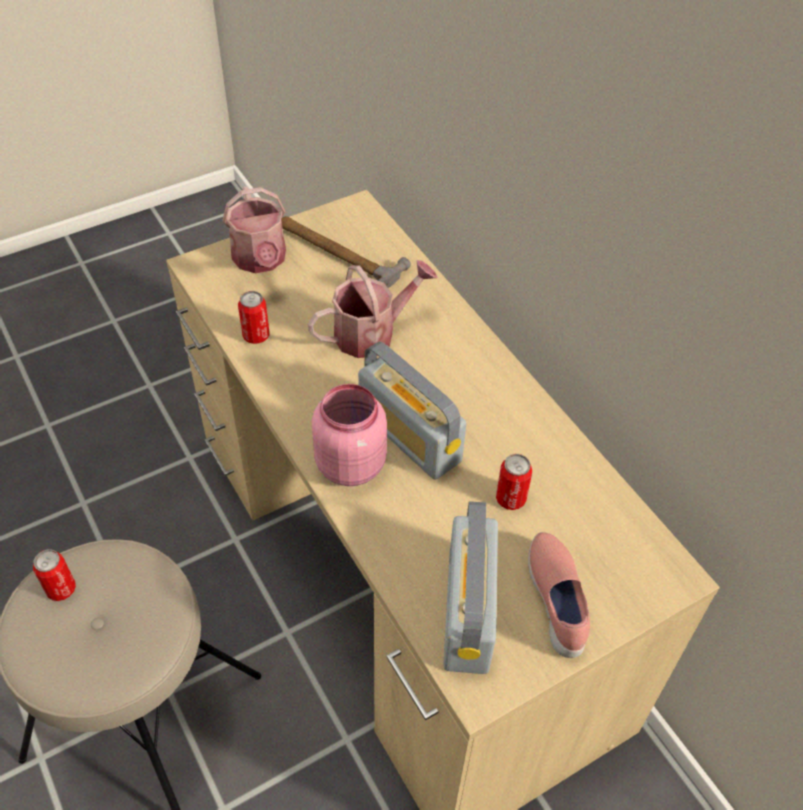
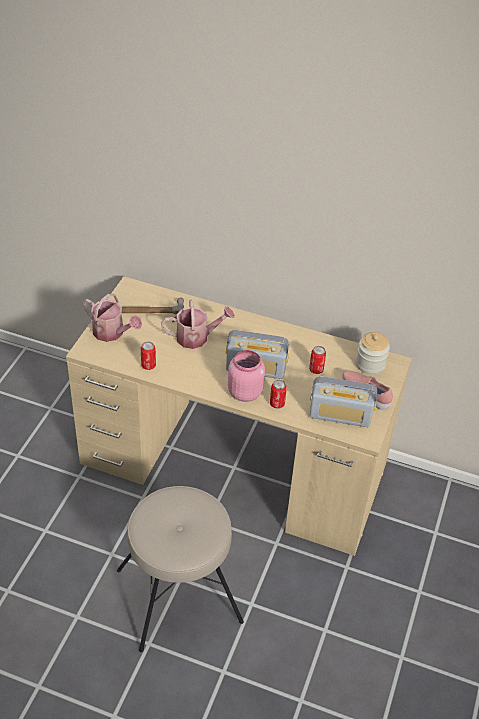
camera: 40 degrees left, 5 degrees down
can [33,549,76,601] -> can moved to [270,380,287,409]
watering can [308,260,438,358] -> watering can turned 60 degrees clockwise [161,300,235,349]
radio [443,501,498,674] -> radio turned 45 degrees counterclockwise [309,376,377,427]
none -> jar [356,332,390,375]

